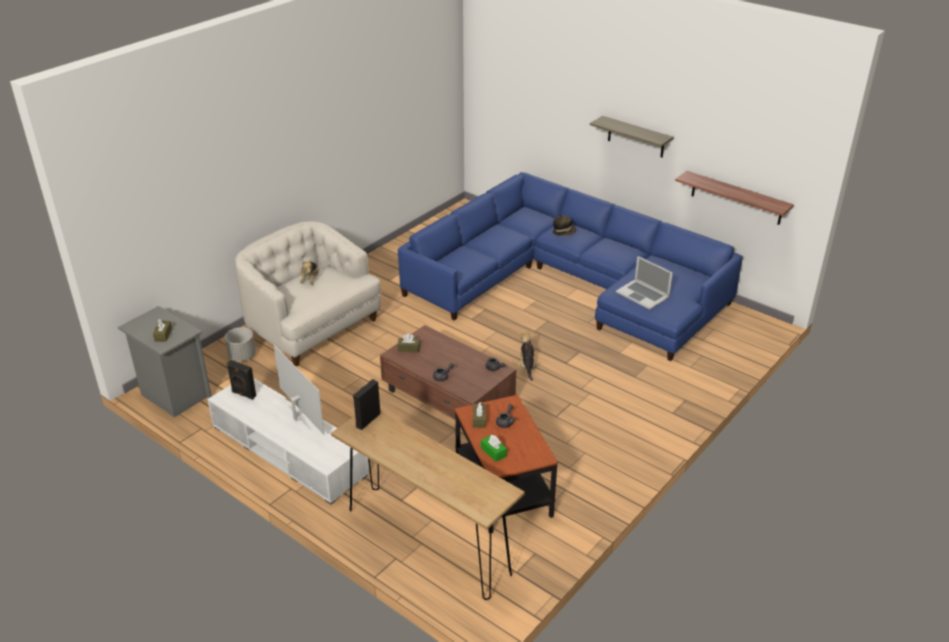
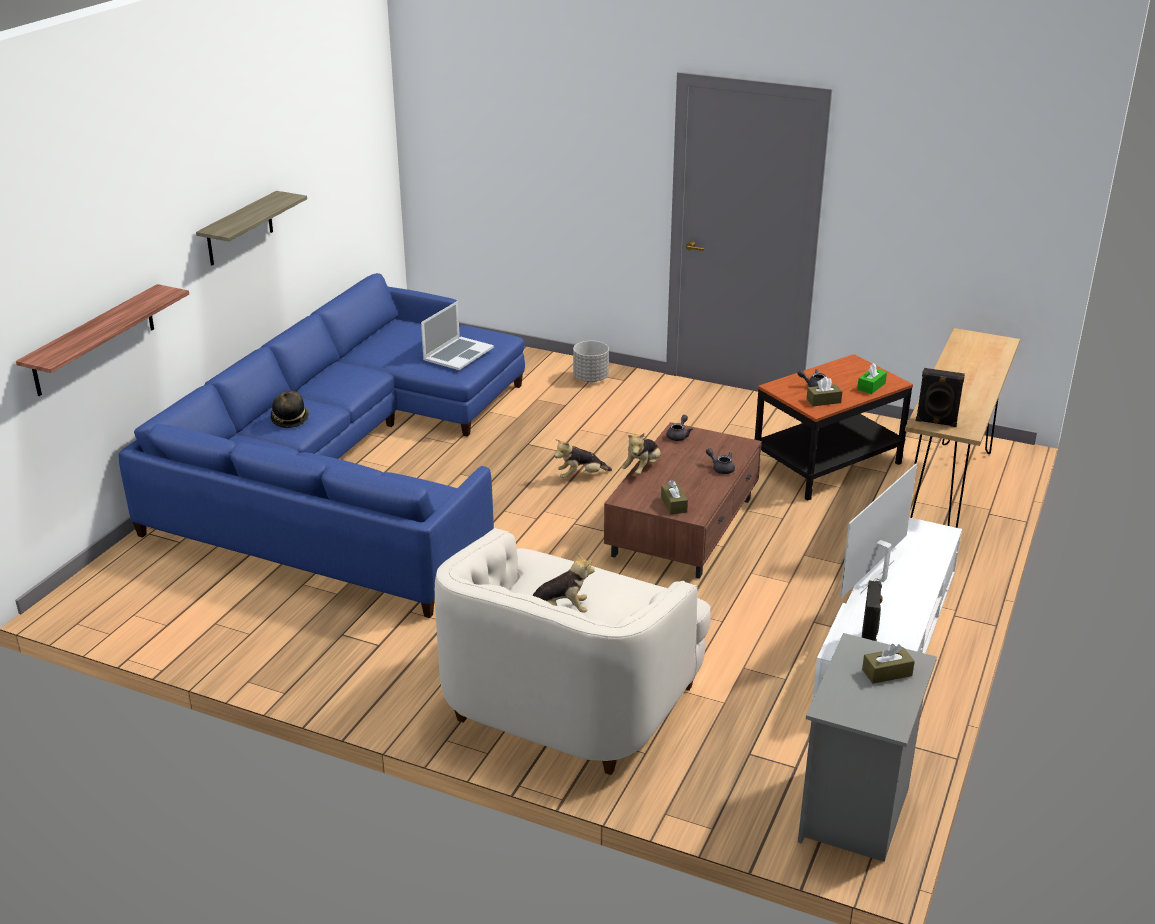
camera: 105 degrees left, 5 degrees down
grey planter [225,327,256,361] -> grey planter moved to [573,341,609,382]
shelf [675,171,794,225] -> shelf moved to [16,284,189,396]
none -> plush toy [621,433,661,475]

